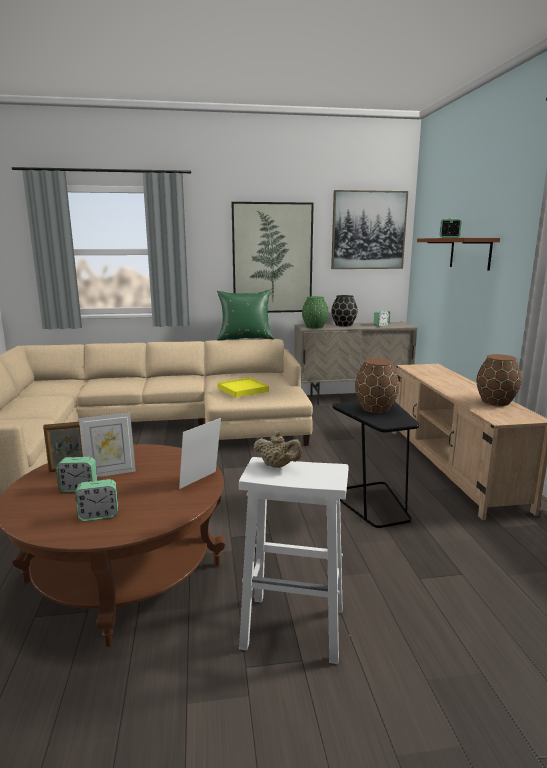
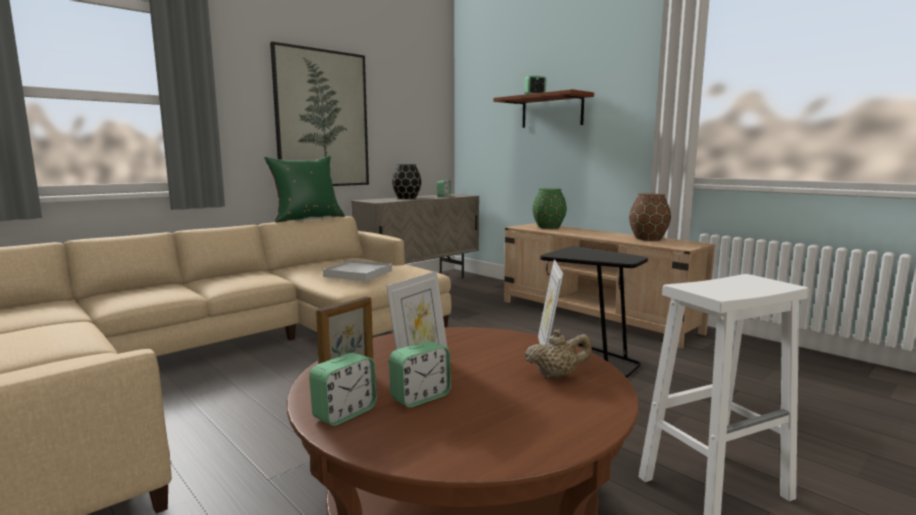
camera: 35 degrees left, 5 degrees down
alarm clock [75,479,118,521] -> alarm clock moved to [309,353,377,426]
yellow tray [217,378,269,398] -> white tray [322,260,392,281]
beige teapot [253,431,302,468] -> beige teapot moved to [525,329,592,378]
green vase [302,296,328,328] -> green vase moved to [532,188,567,229]
picture [331,190,408,269] -> none
brown vase [355,358,399,413] -> none

